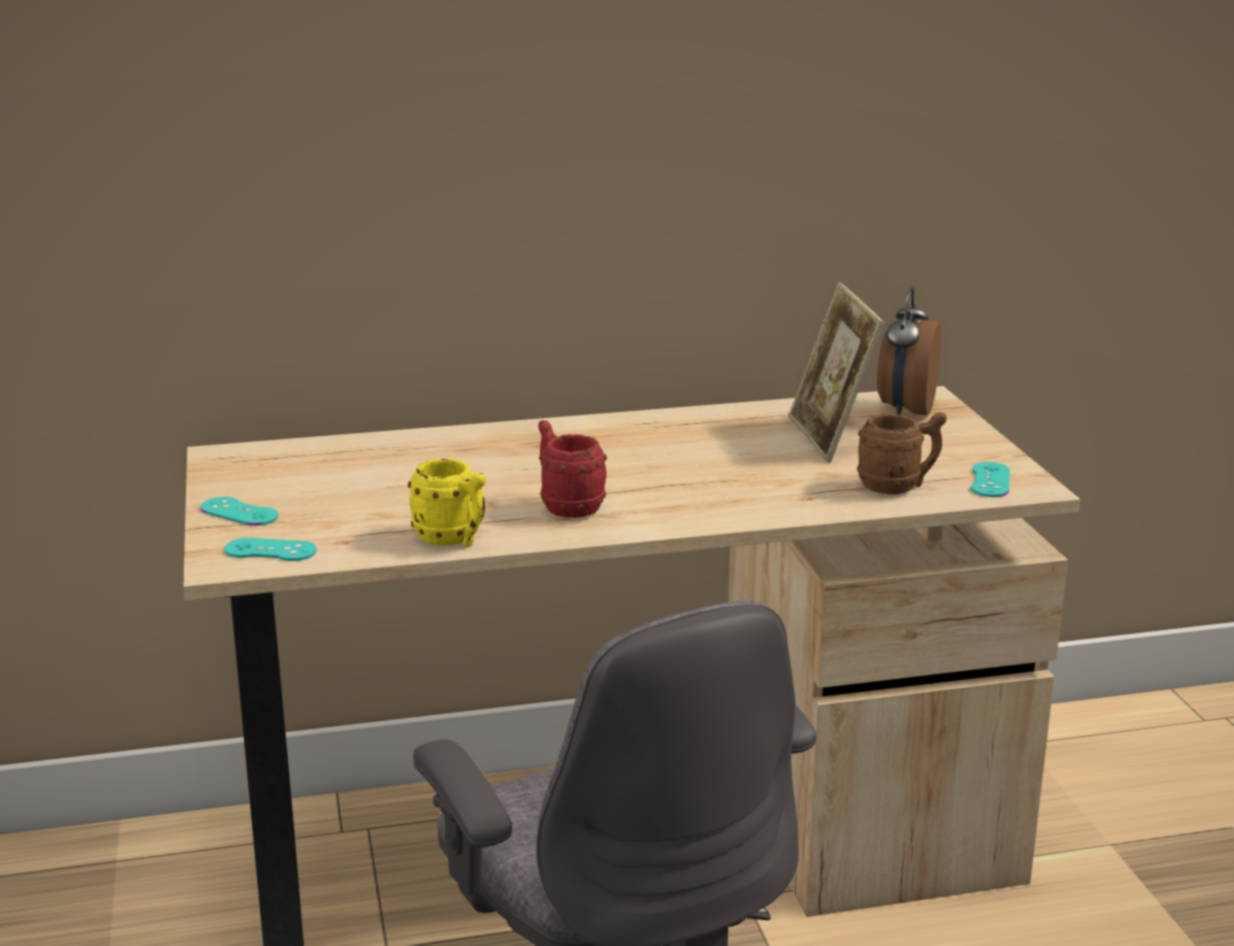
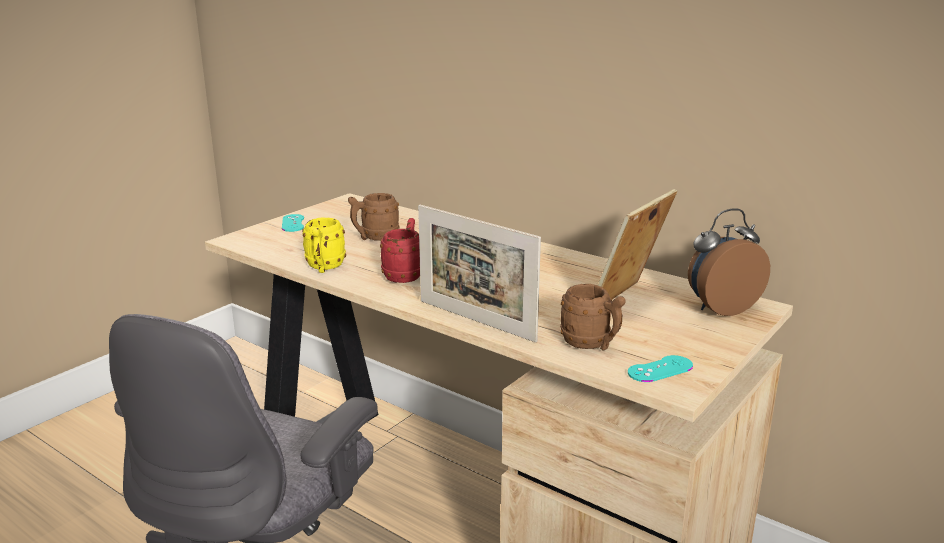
camera: 50 degrees right, 0 degrees up
turquoise game controller [224,538,317,561] -> none
none -> brown mug [348,193,400,241]
none -> picture frame [418,205,541,342]

